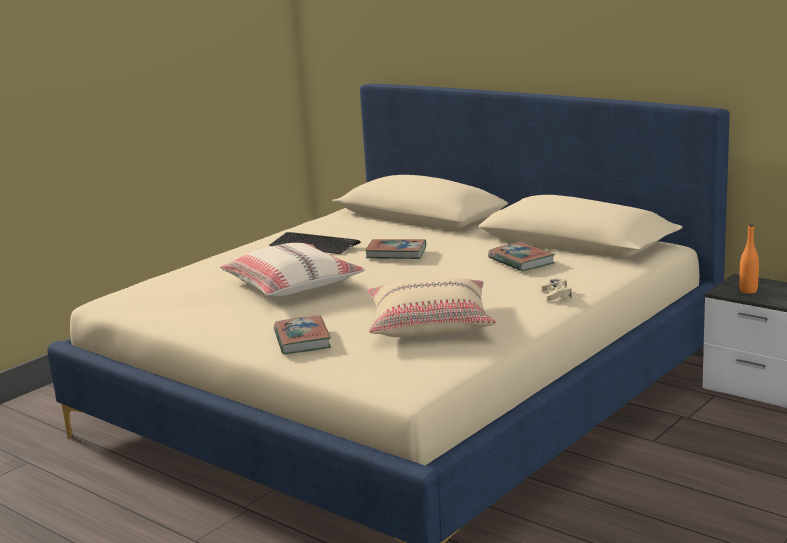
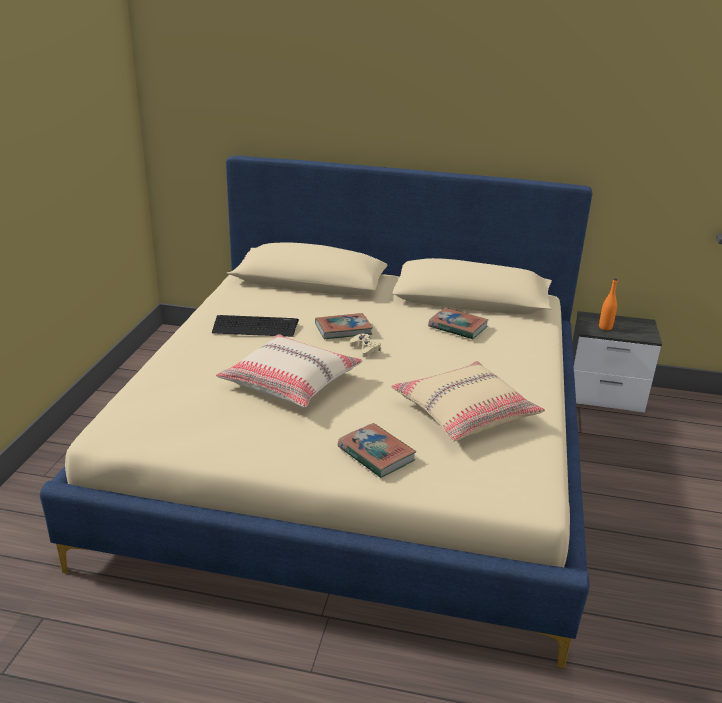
camera: 30 degrees left, 10 degrees up
beige game controller [541,278,572,302] -> beige game controller moved to [350,334,381,357]

